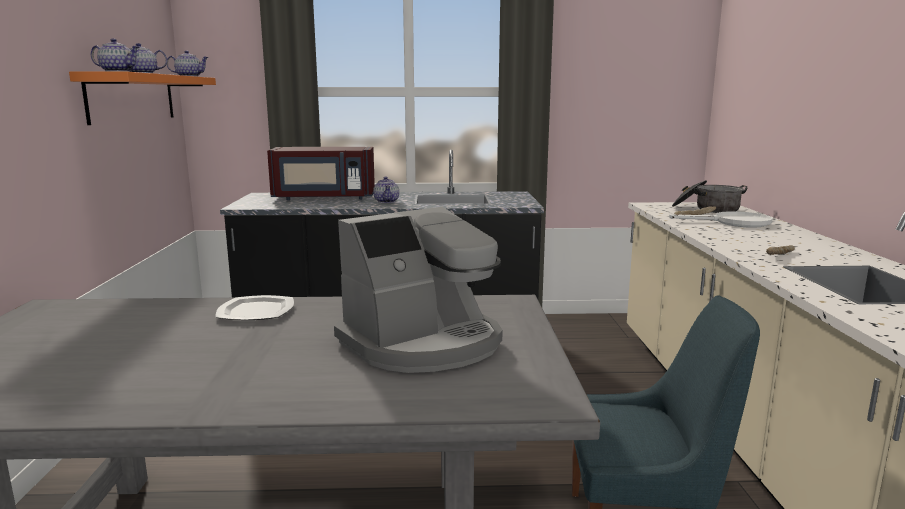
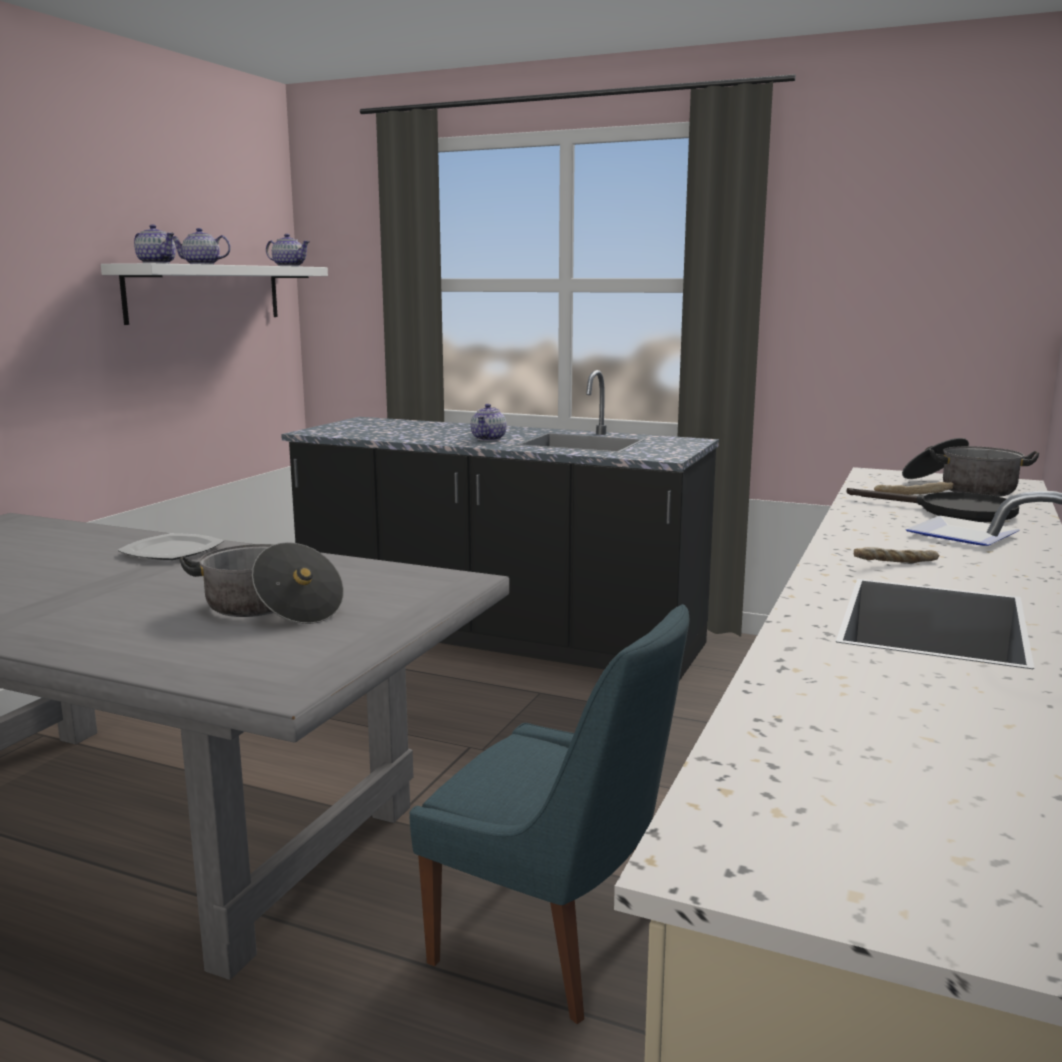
camera: 25 degrees right, 0 degrees up
orange shelf [69,71,216,125] -> white shelf [101,263,328,325]
red microwave [267,147,375,200] -> none
coffee machine [334,207,503,373] -> cooking pot [179,542,344,624]
white frying pan [669,211,773,228] -> black frying pan [847,488,1019,522]
none -> plate [905,516,1020,546]

